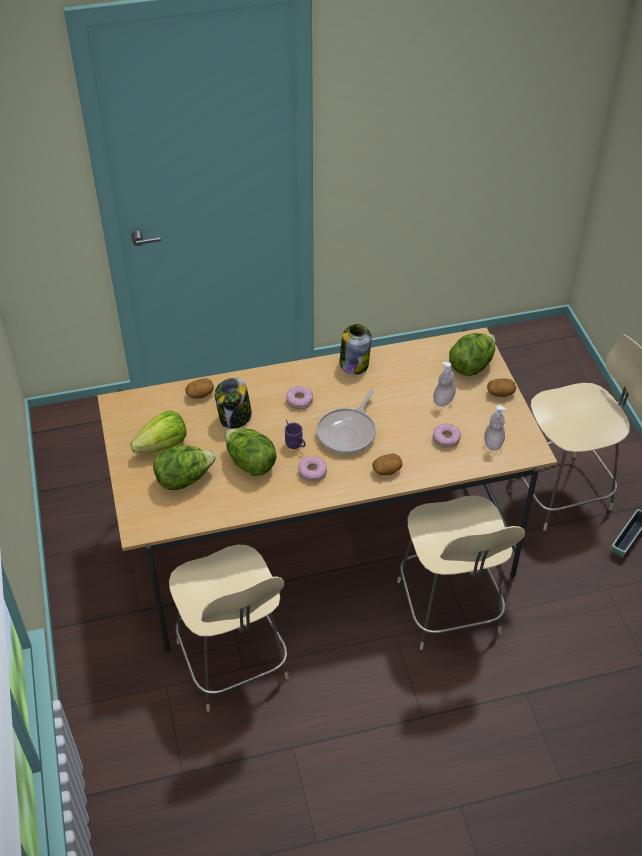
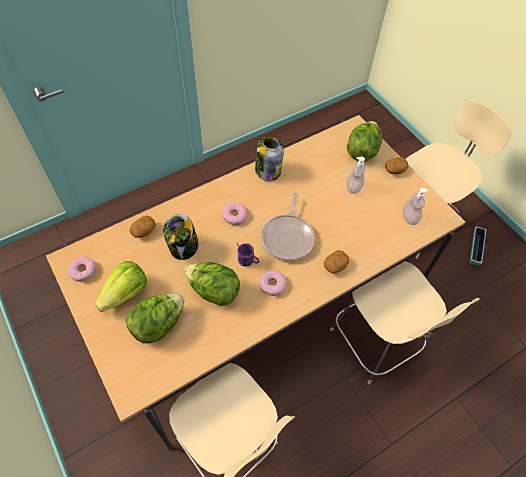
camera: 20 degrees left, 10 degrees up
donut [433,423,461,448] -> donut moved to [68,256,96,282]

